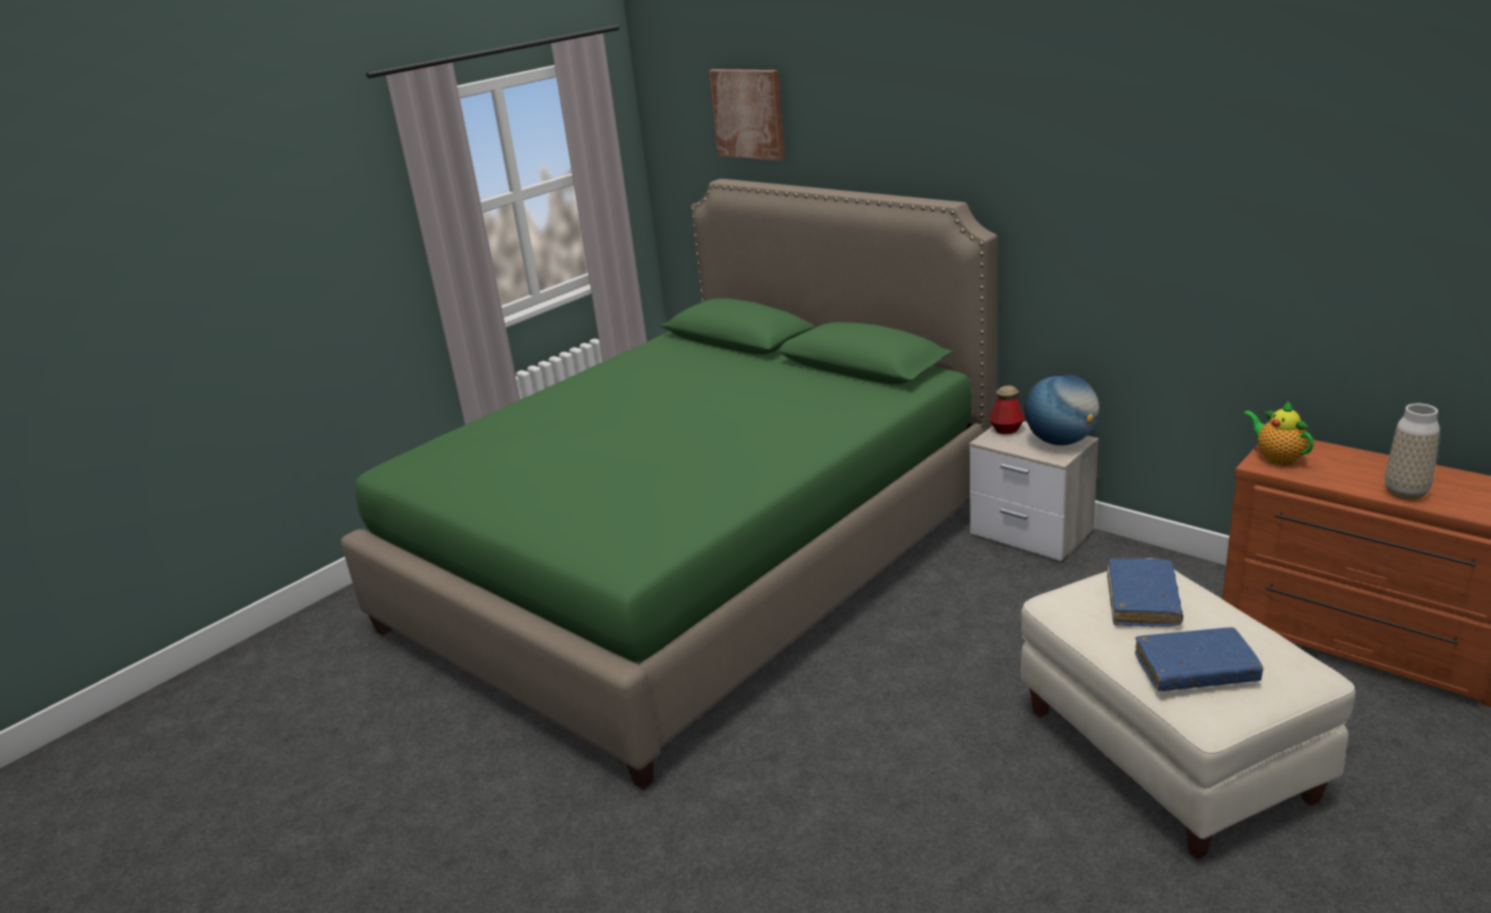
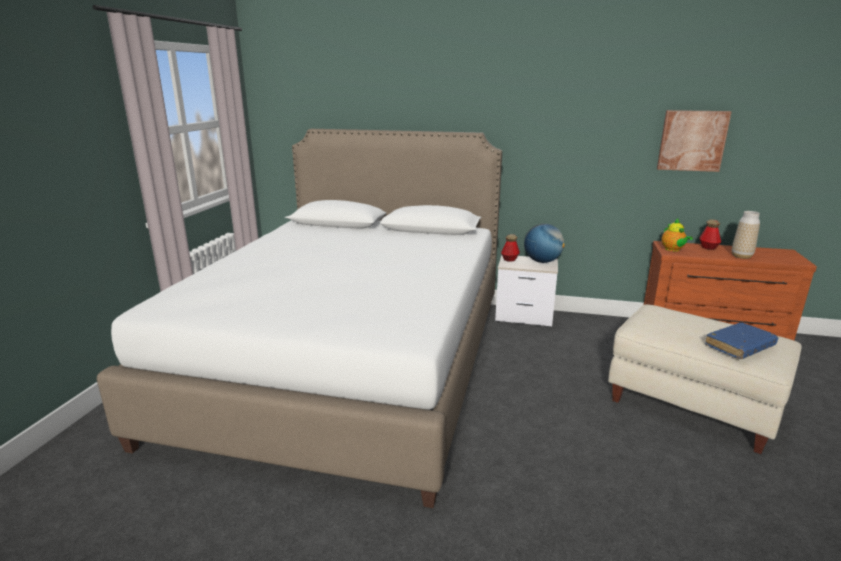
camera: 30 degrees left, 5 degrees down
green bed [341,179,998,790] -> white bed [97,129,502,508]
picture [708,69,785,161] -> picture moved to [657,110,732,172]
blue book [1107,558,1183,627] -> none
teapot [1243,401,1314,466] -> teapot turned 135 degrees counterclockwise [661,219,693,251]
none -> bottle [699,219,721,250]

